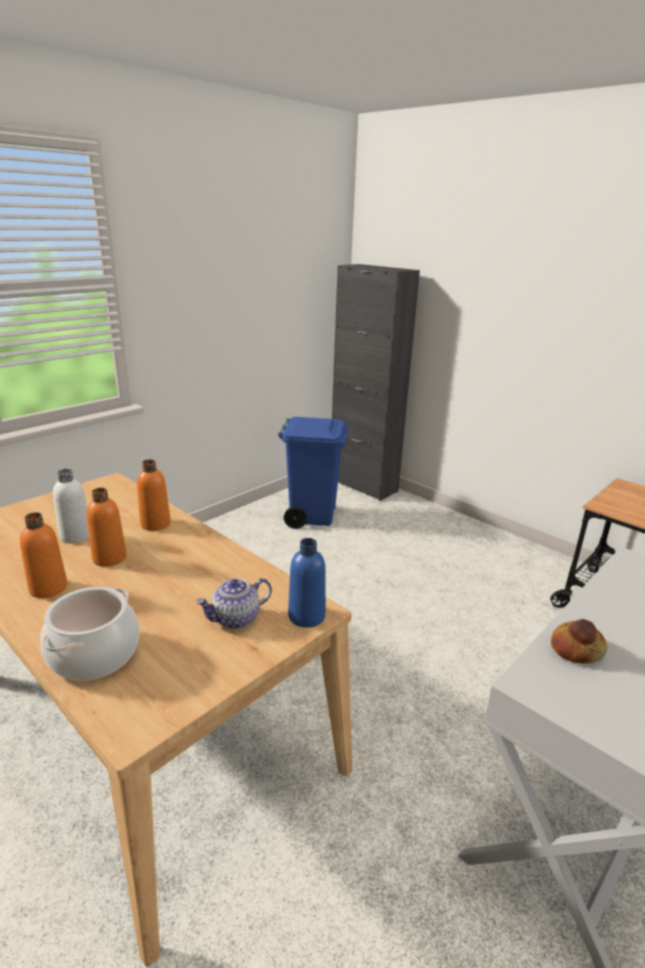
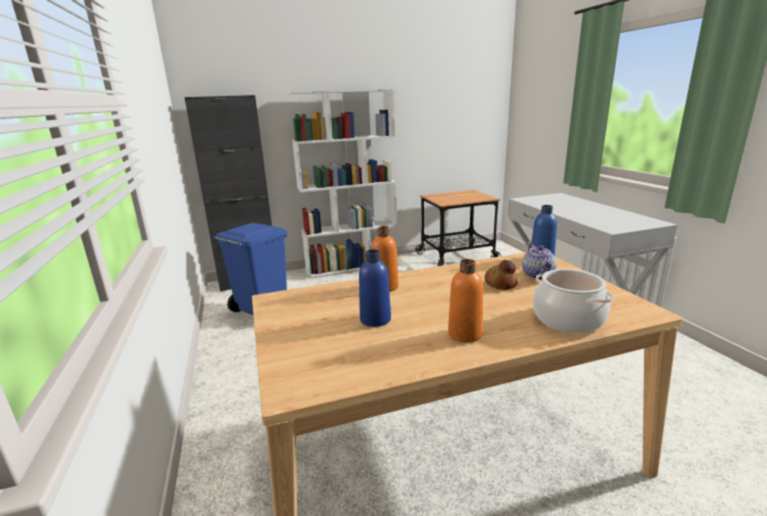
camera: 60 degrees left, 5 degrees down
white bottle [53,469,89,543] -> blue bottle [359,249,391,327]
orange bottle [86,488,127,567] -> none
bread [551,619,607,664] -> bread moved to [485,260,518,290]
none -> white bookcase [287,88,398,279]

